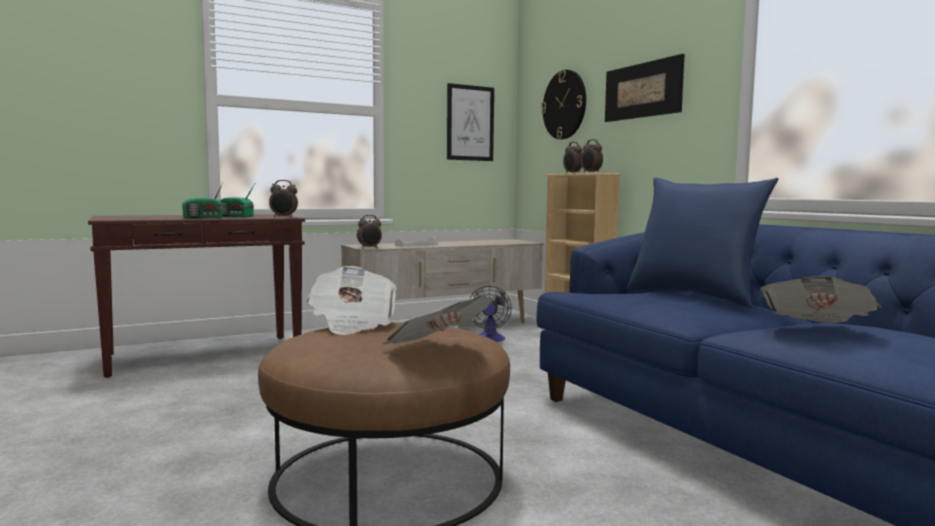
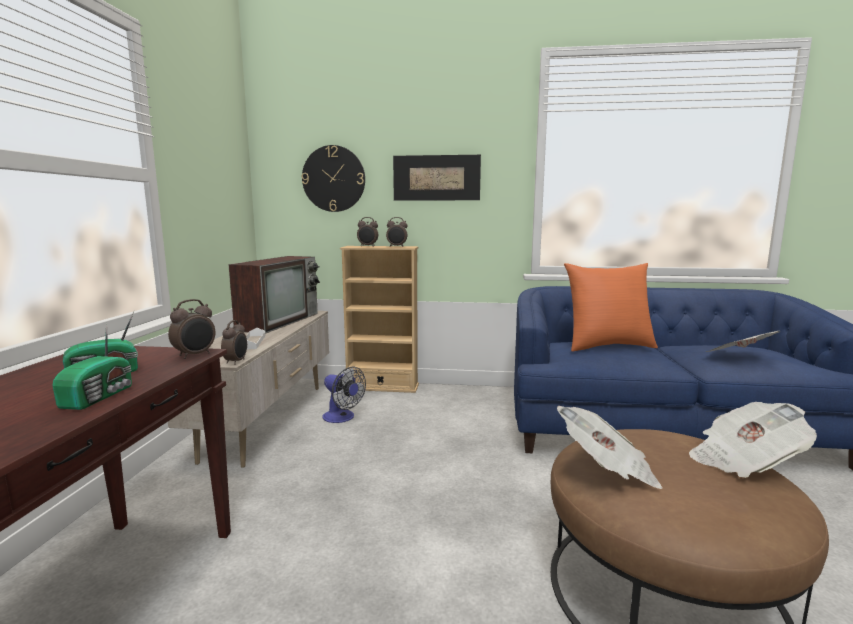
camera: 55 degrees left, 5 degrees up
picture [447,83,494,161] -> none
blue pillow [627,177,779,308] -> orange pillow [564,263,658,352]
none -> television [228,256,320,334]

